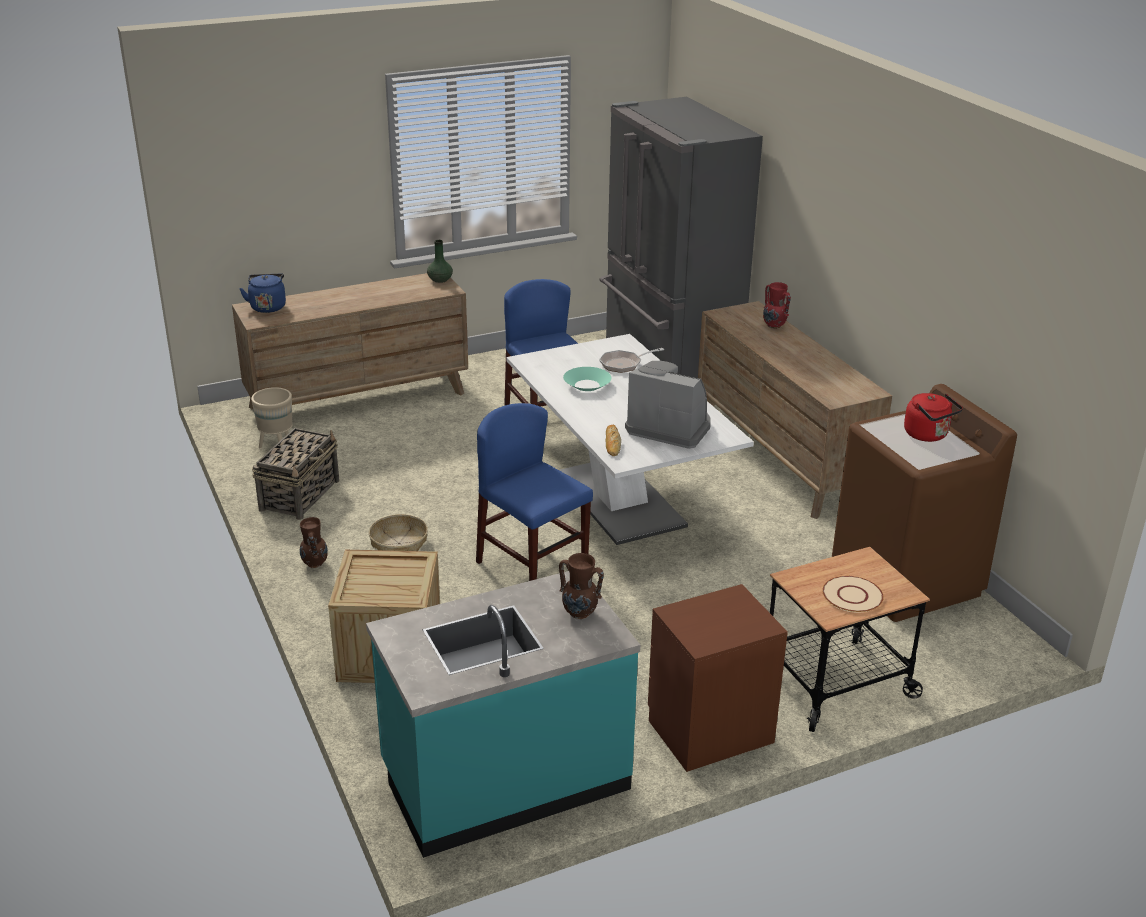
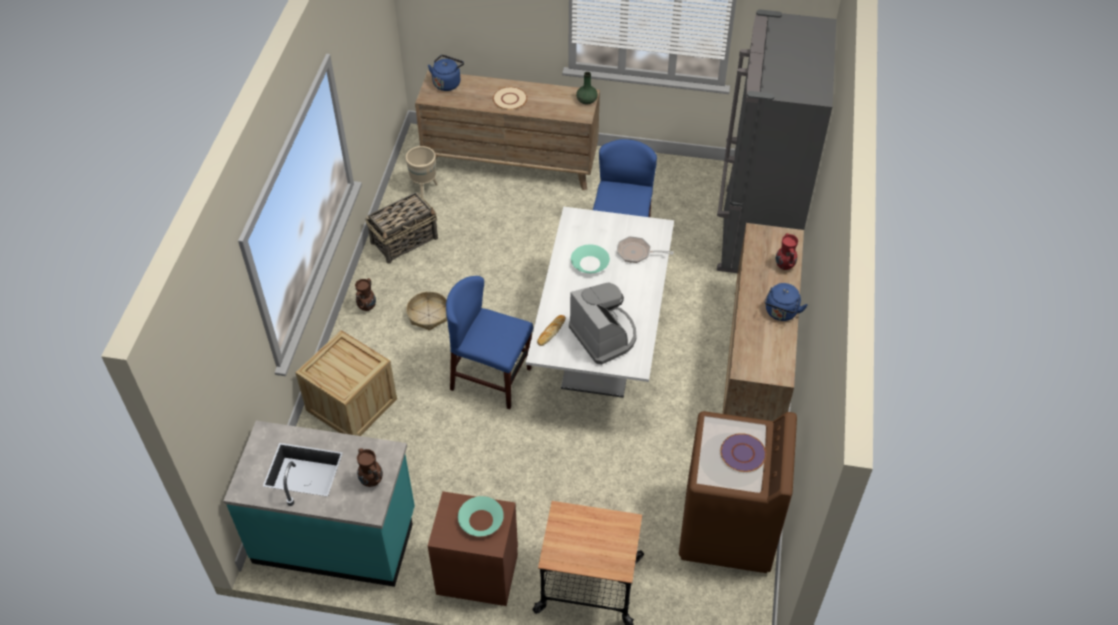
camera: 35 degrees right, 20 degrees up
blue chair [476,403,593,581] -> blue chair turned 60 degrees counterclockwise [446,276,533,409]
beige plate [822,576,884,613] -> beige plate moved to [493,87,527,110]
red kettle [904,393,963,442] -> purple plate [720,433,766,472]
none -> turquoise bowl [458,496,504,536]
none -> blue kettle [764,283,808,321]

